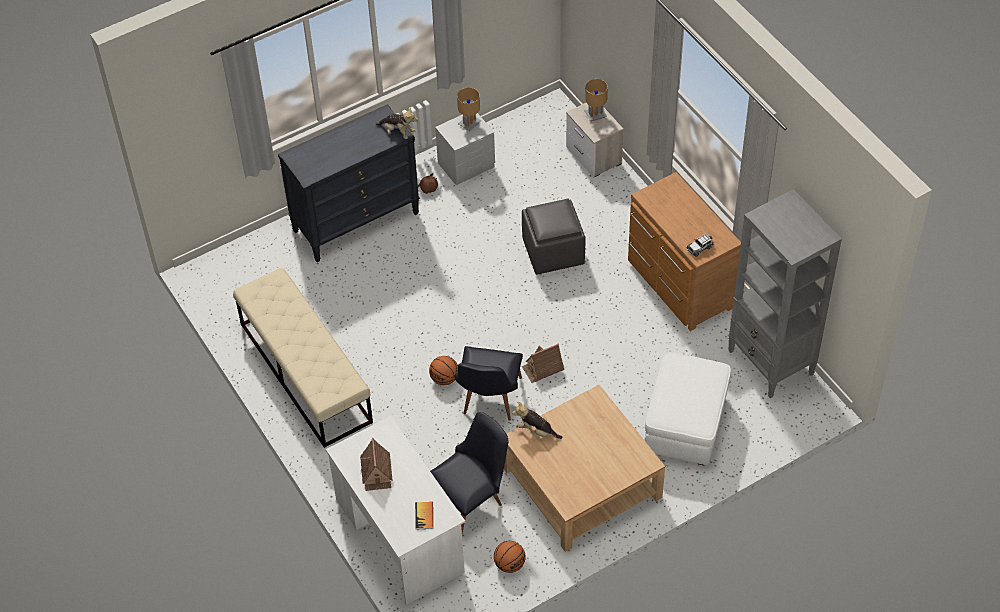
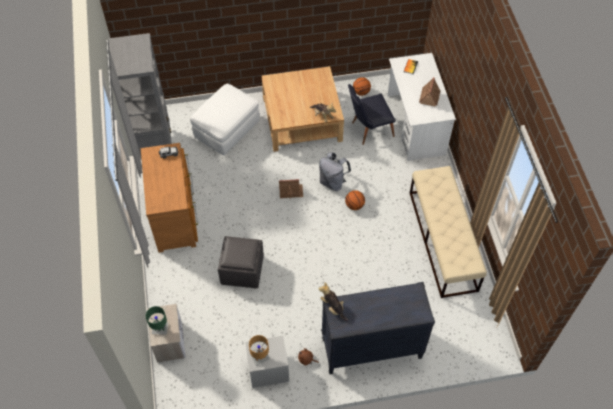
camera: 160 degrees left, 5 degrees up
black chair [455,346,523,421] -> grey backpack [319,152,351,191]
brown table lamp [585,79,608,121] -> green table lamp [145,306,168,335]

